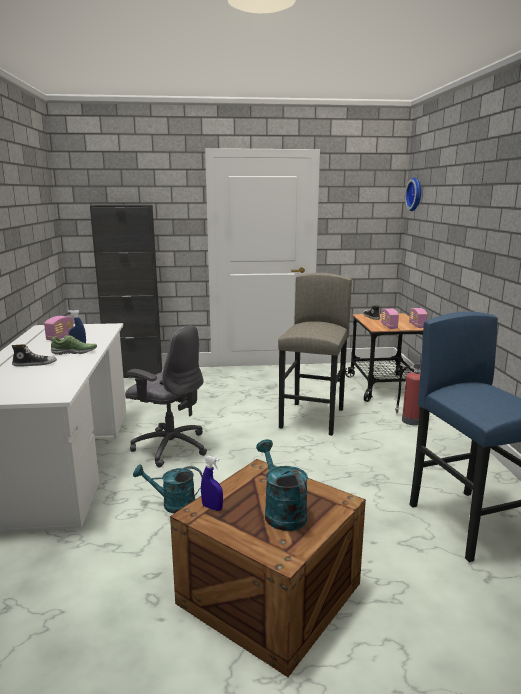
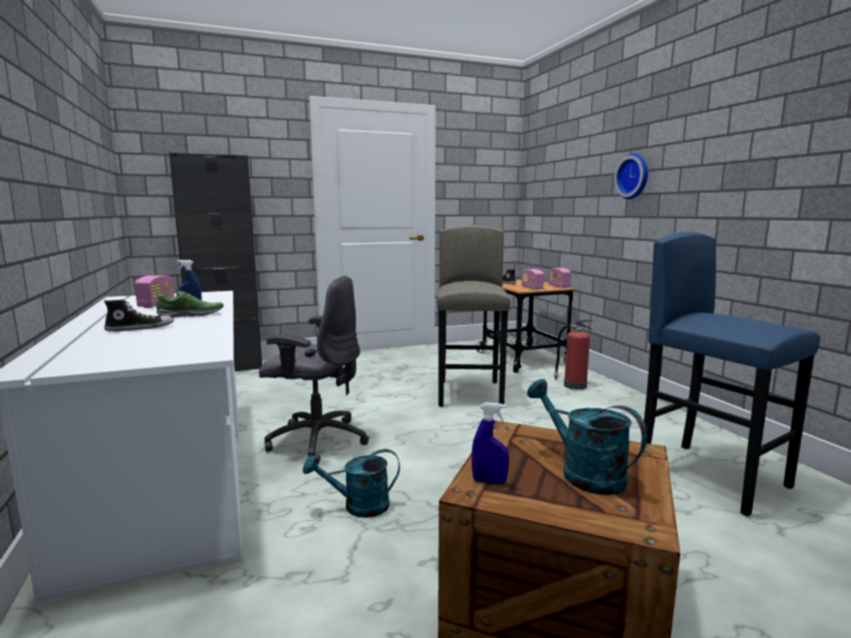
camera: 15 degrees left, 5 degrees down
wall clock [405,178,421,211] -> wall clock moved to [614,153,648,199]

